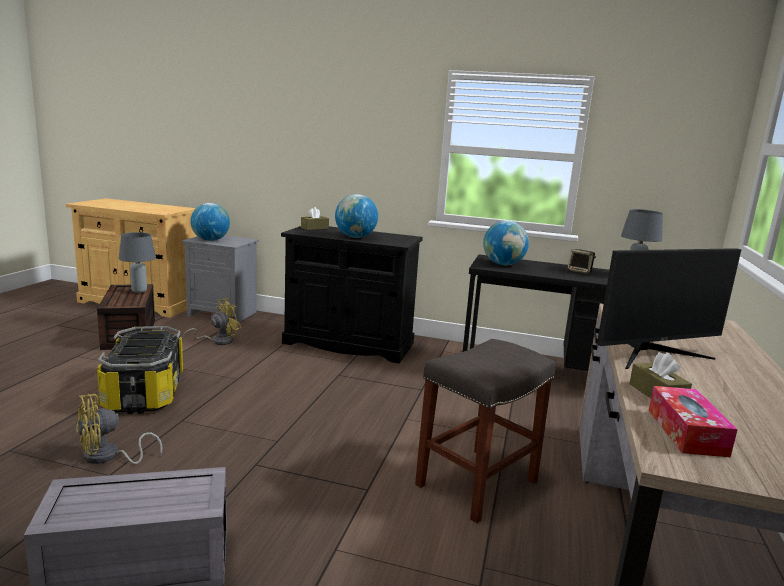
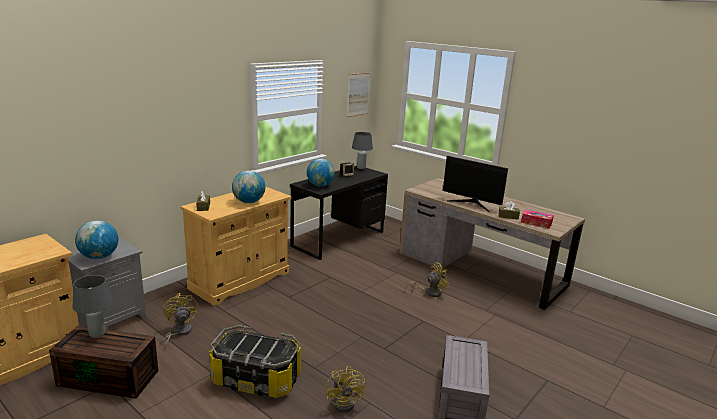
camera: 65 degrees left, 5 degrees up
black cabinet [281,226,423,363] -> beige cabinet [180,186,292,306]
grey stool [415,339,555,523] -> yellow fan [405,262,450,297]
monitor [597,248,742,369] -> monitor turned 120 degrees clockwise [443,156,508,212]
none -> picture [347,73,371,117]

